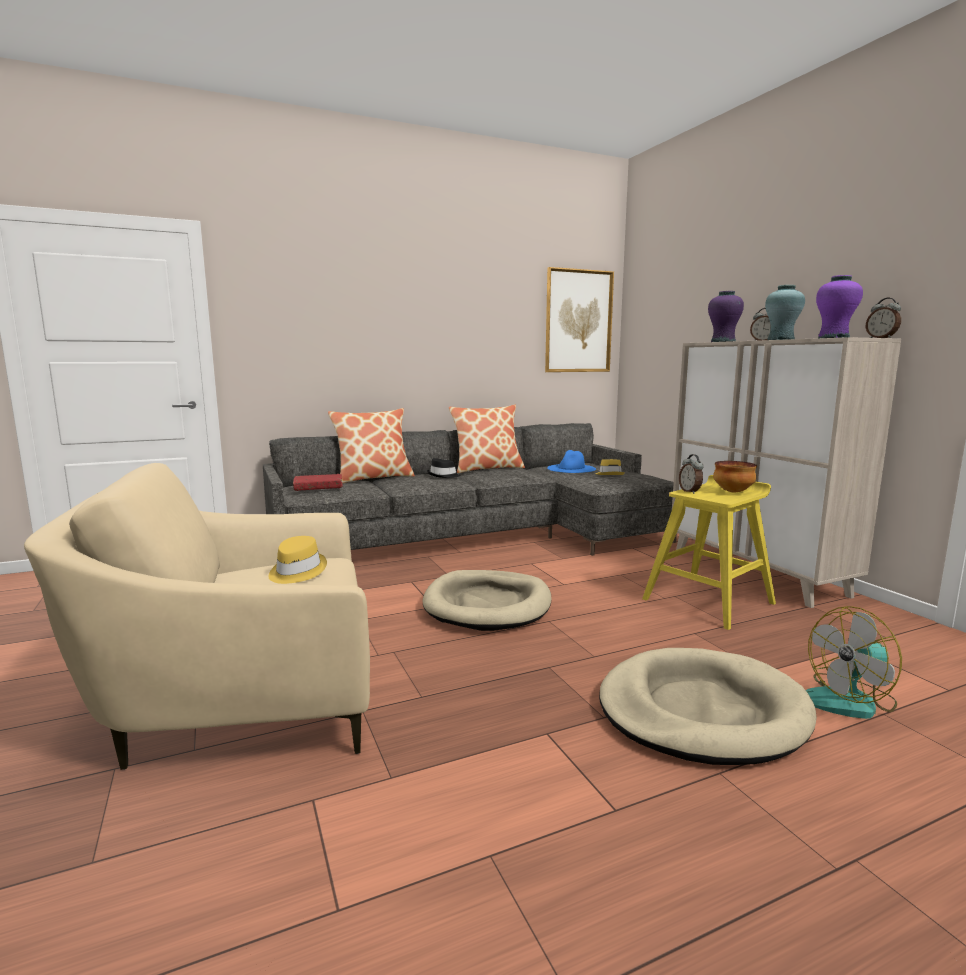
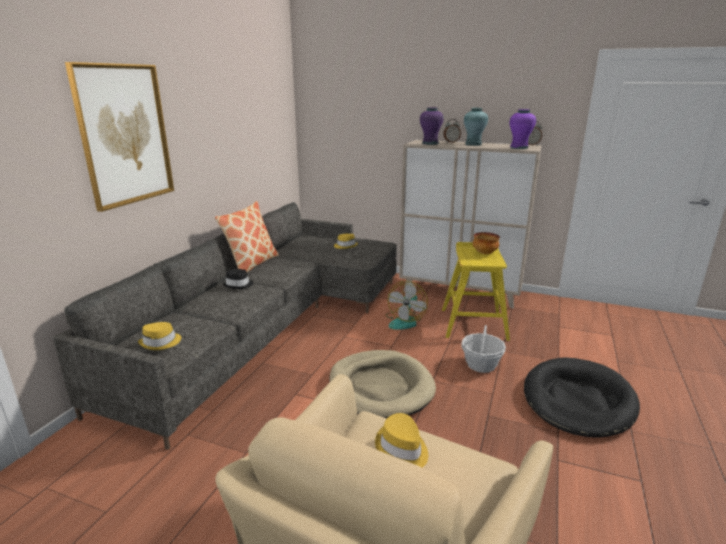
camera: 45 degrees left, 10 degrees up
red book [293,474,342,491] -> yellow hat [138,322,181,350]
pillow [328,408,415,483] -> none
picture [545,267,614,372] -> picture moved to [65,62,174,212]
blue hat [547,450,596,473] -> none
beige dog bed [599,648,817,765] -> black dog bed [524,357,640,438]
alarm clock [679,454,704,494] -> none
fan [806,606,902,719] -> fan moved to [386,281,428,330]
none -> basket [461,325,506,373]

